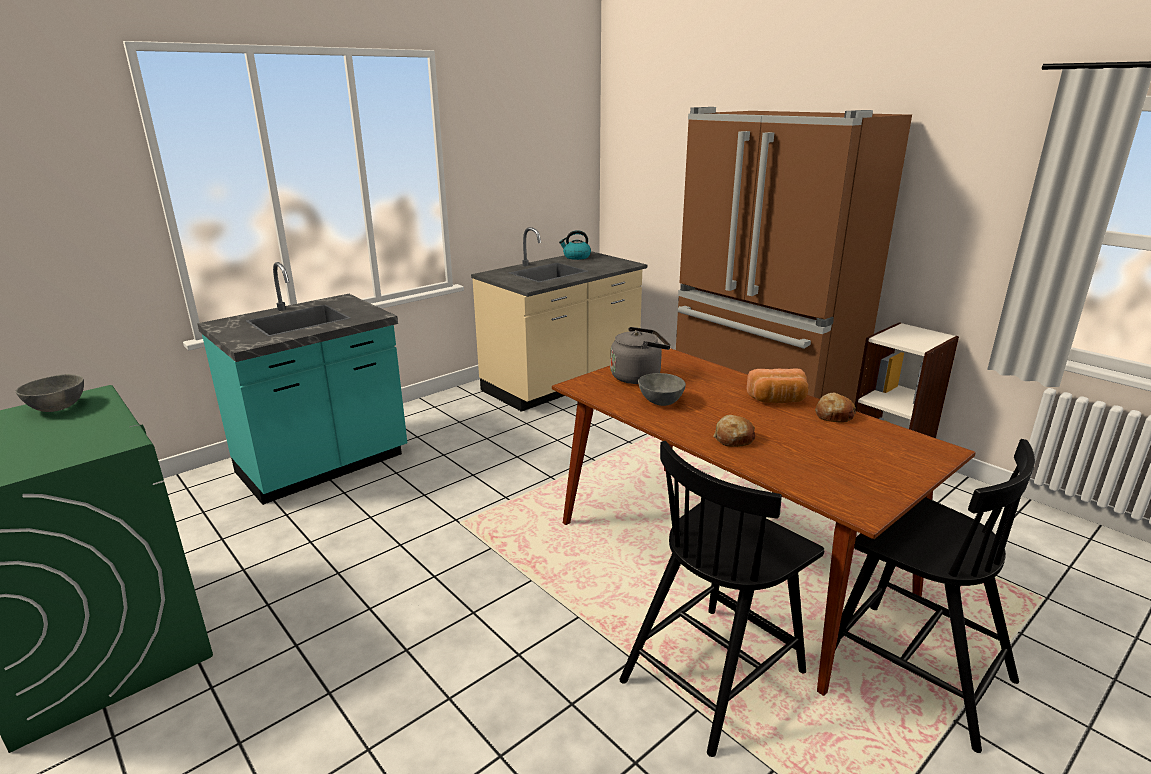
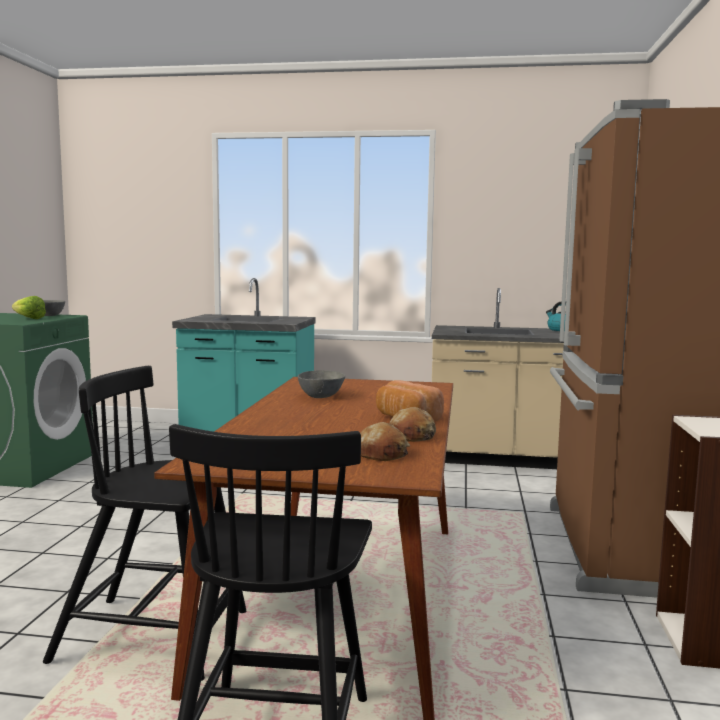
camera: 50 degrees right, 15 degrees down
grey kettle [610,327,671,384] -> none
bread [713,415,755,447] -> bread moved to [360,422,410,461]
none -> lettuce [12,296,46,319]

